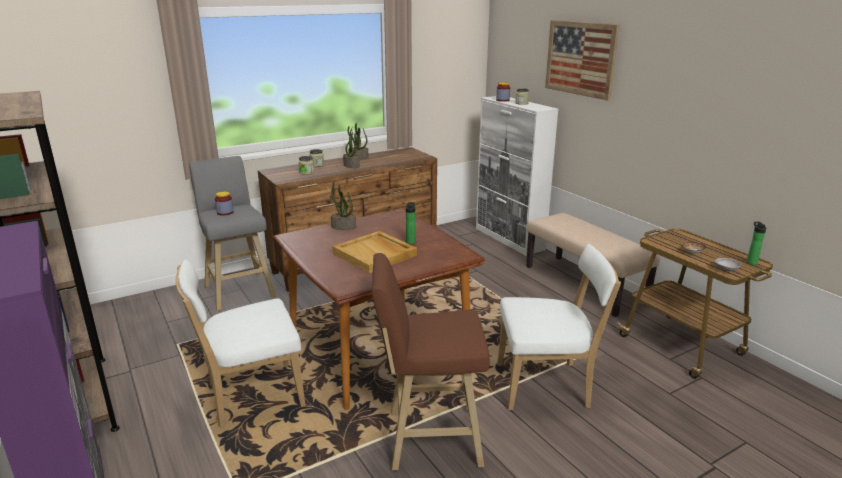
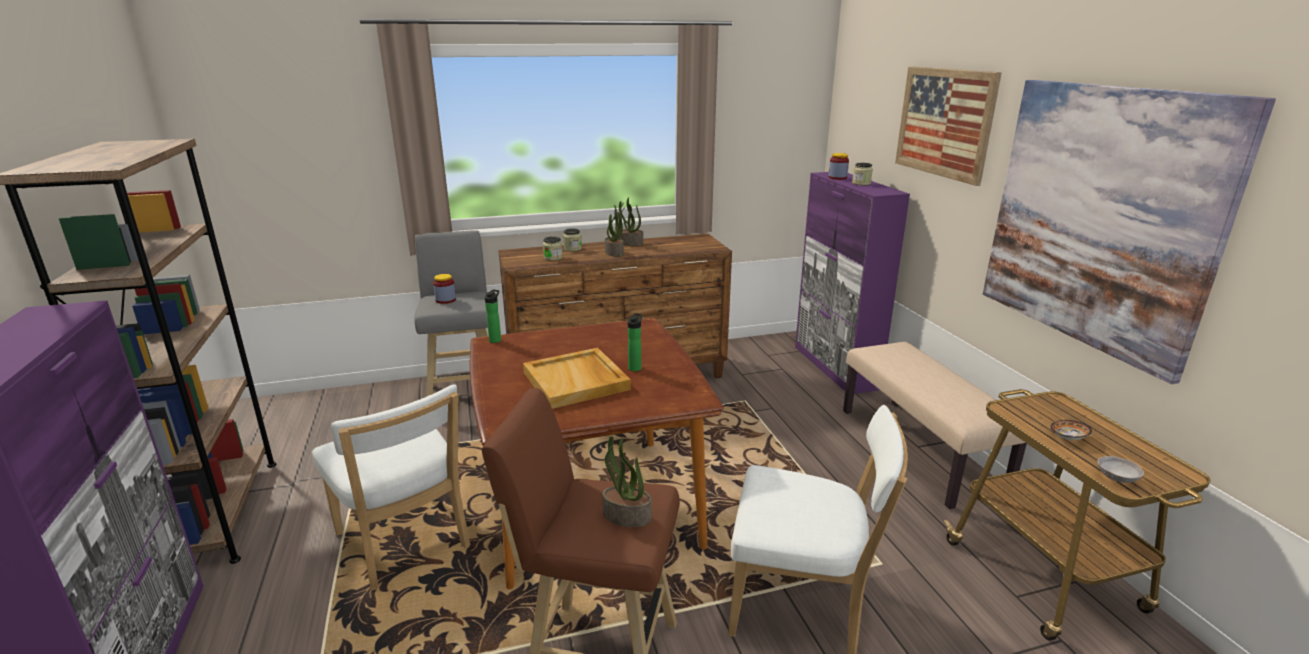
camera: 15 degrees right, 0 degrees up
white chair [176,259,306,428] -> white chair turned 120 degrees counterclockwise [312,384,470,591]
potted plant [331,184,356,230] -> potted plant moved to [602,436,652,527]
white cabinet [476,96,558,256] -> purple cabinet [795,172,910,394]
bottle [747,222,766,265] -> bottle moved to [485,290,501,343]
none -> picture [983,80,1276,384]

